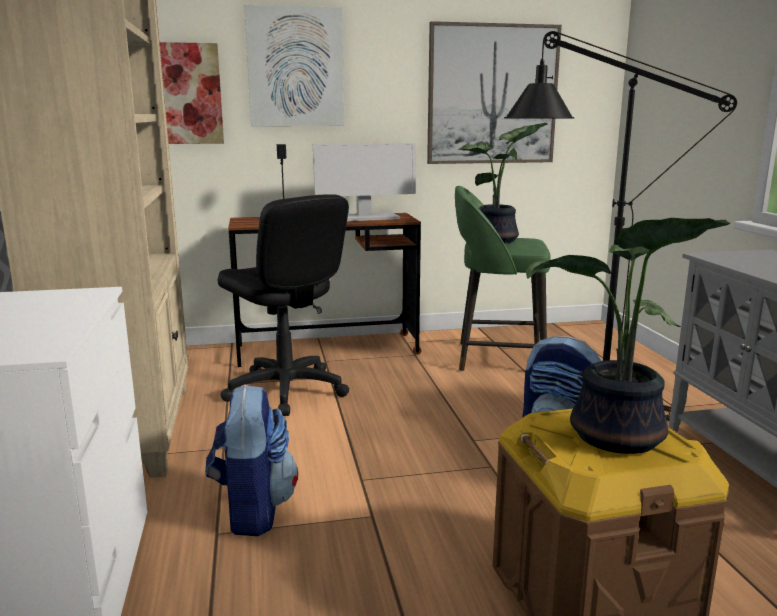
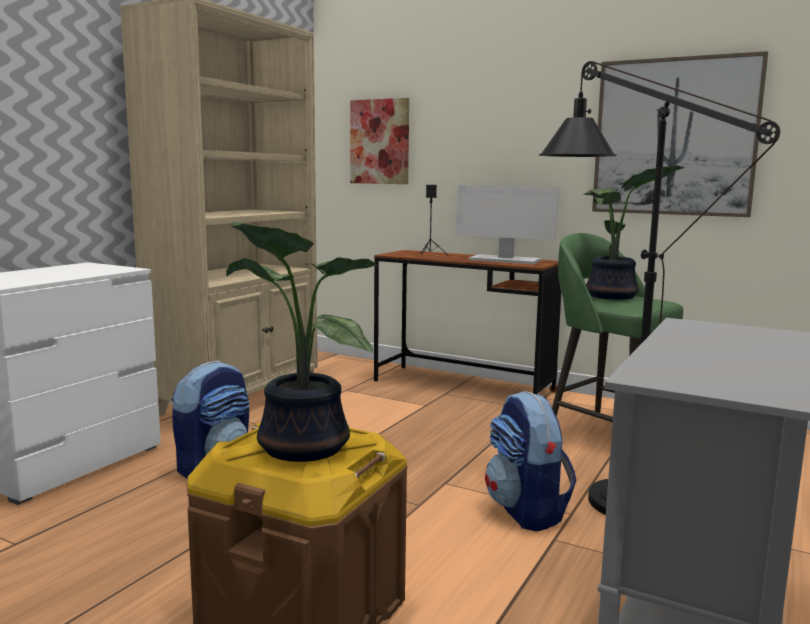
camera: 40 degrees right, 5 degrees down
black office chair [218,194,349,416] -> none
picture [244,5,344,126] -> none

